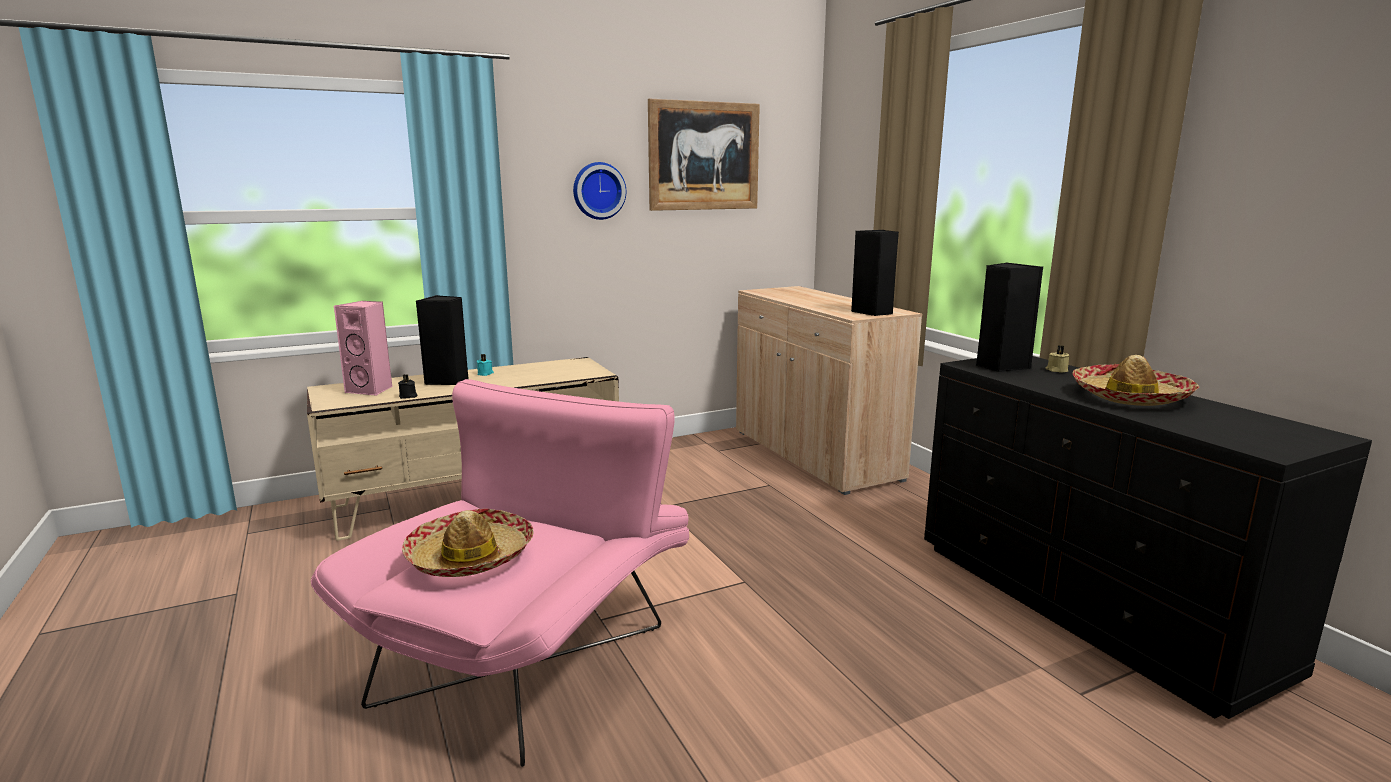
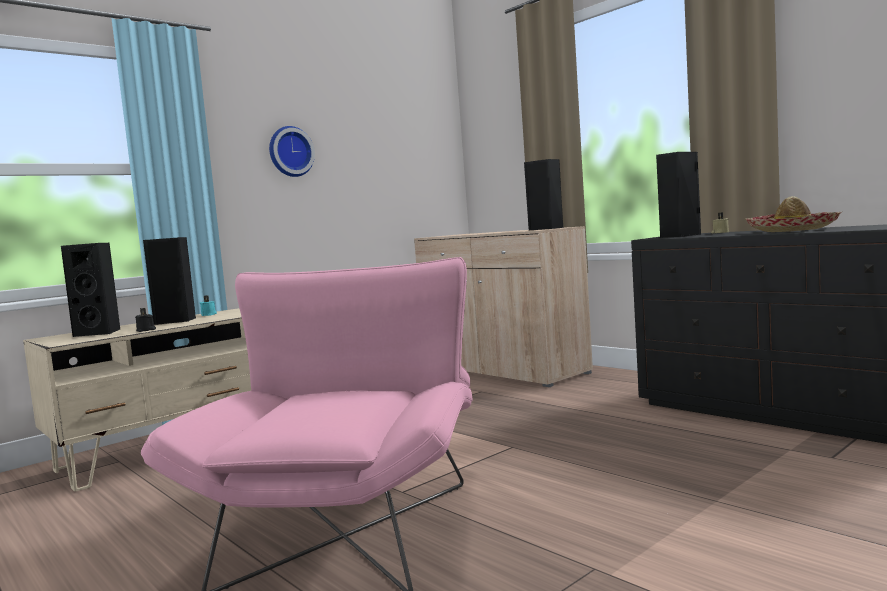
camera: 15 degrees left, 10 degrees down
pink speaker [334,301,392,396] -> black speaker [61,243,120,337]
hat [402,508,533,577] -> none
picture [648,99,760,211] -> none

